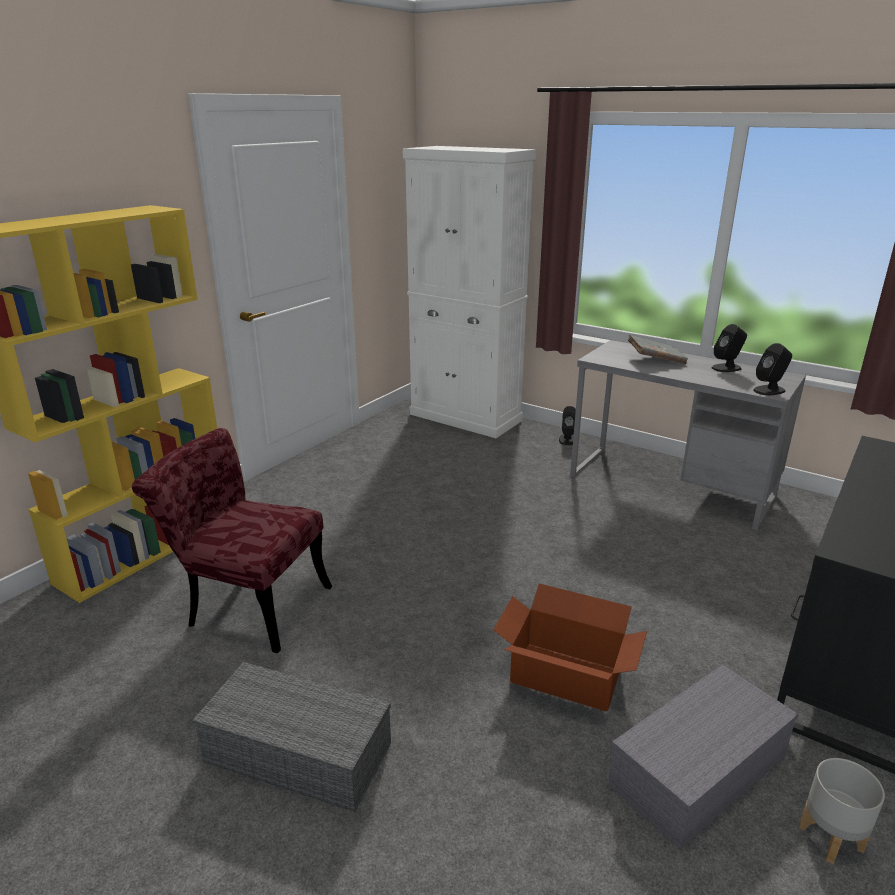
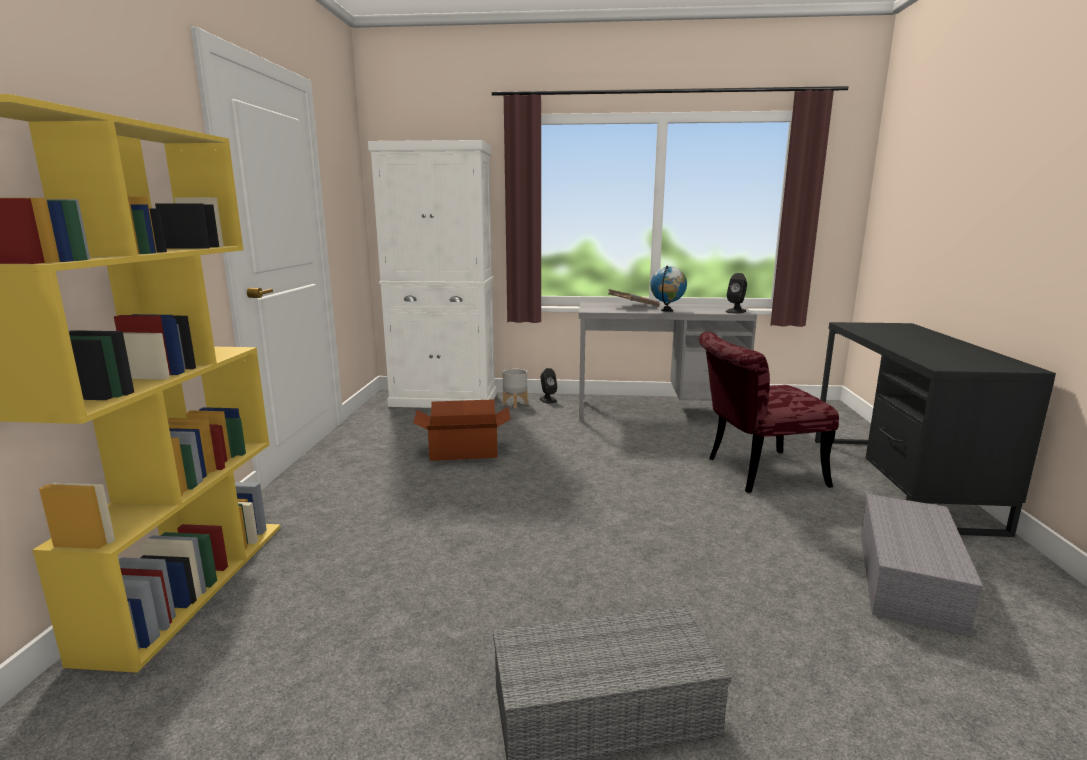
camera: 30 degrees left, 10 degrees down
red chair [132,428,332,653] -> red chair moved to [699,332,839,493]
cardboard box [493,583,647,712] -> cardboard box moved to [413,399,511,461]
black speaker [712,324,747,372] -> none
grey planter [799,758,885,864] -> grey planter moved to [503,369,528,408]
none -> globe [651,265,687,312]

